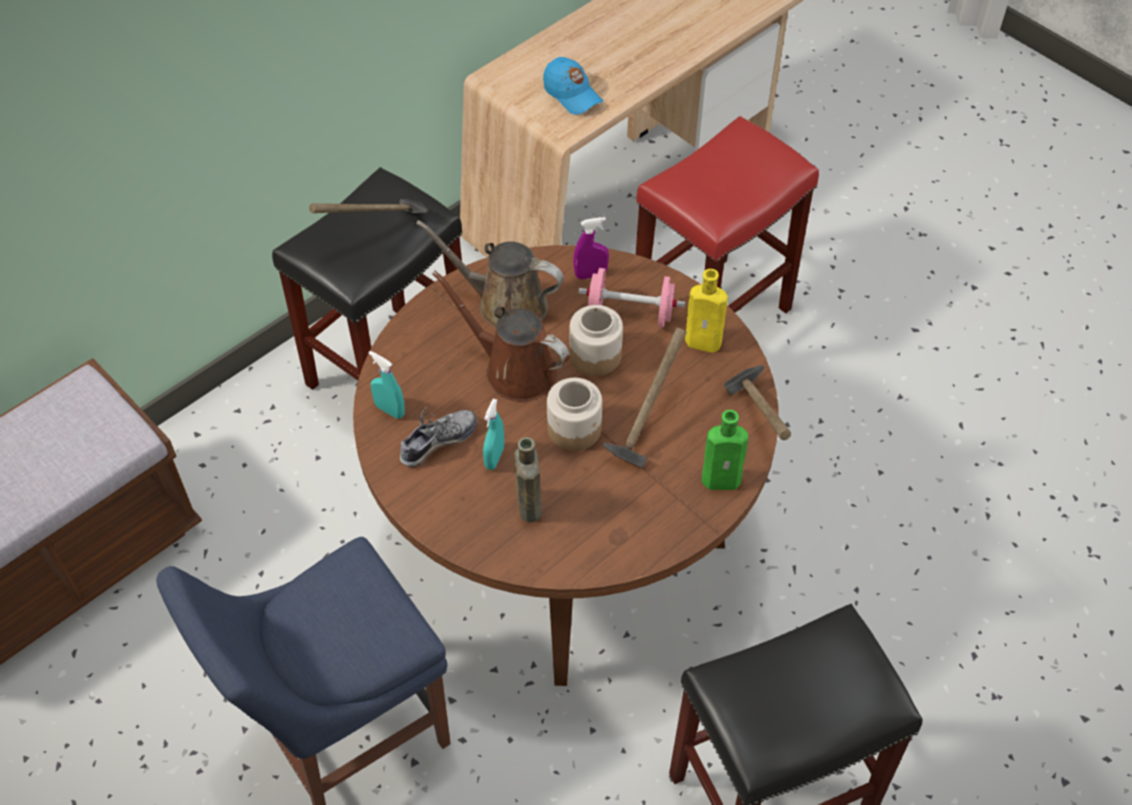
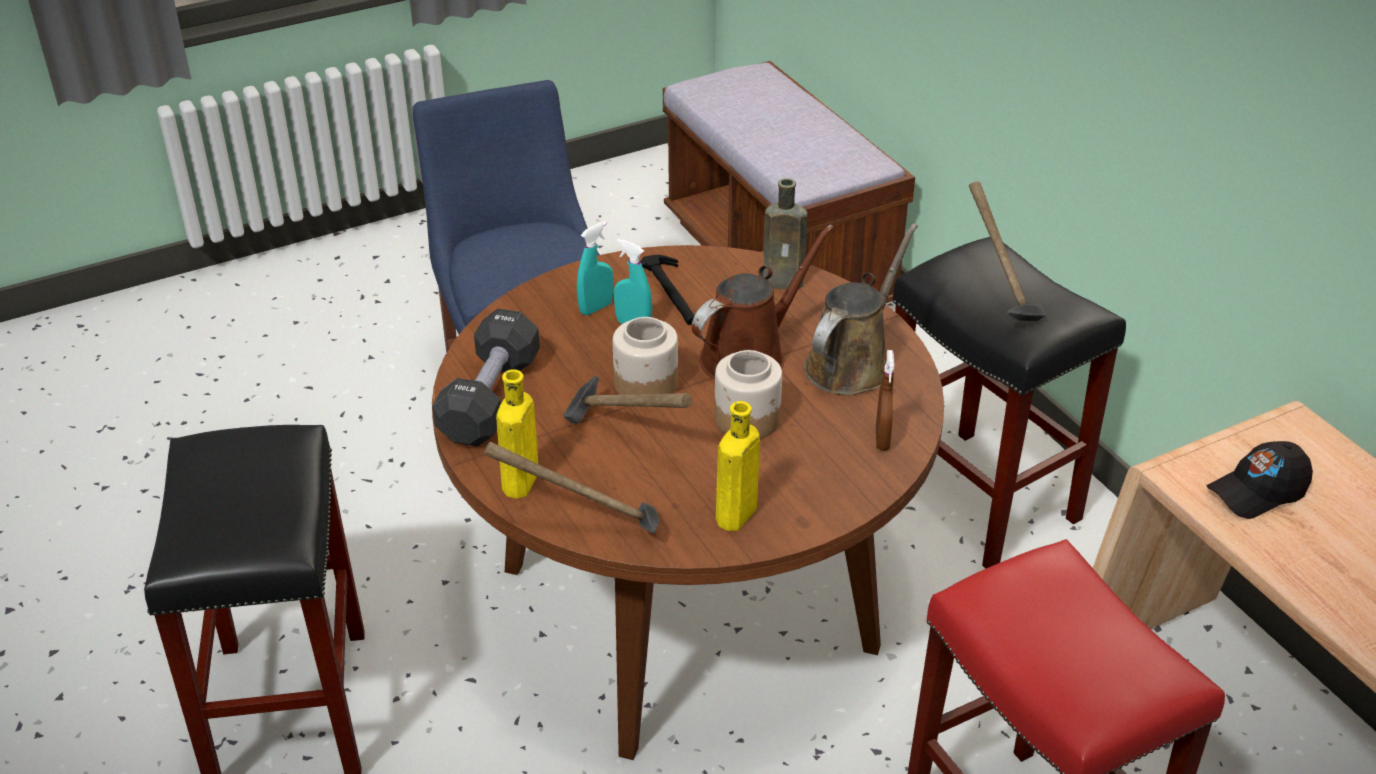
camera: 105 degrees right, 15 degrees down
turquoise spray bottle [368,351,405,419] -> turquoise spray bottle moved to [577,221,613,315]
shoe [399,407,477,467] -> hammer [639,255,695,325]
brown bottle [514,437,542,522] -> brown bottle moved to [763,178,808,289]
blue cap [543,57,603,115] -> black cap [1206,441,1313,519]
purple spray bottle [573,217,609,279] -> brown spray bottle [876,350,894,451]
pink dumbbell [578,268,685,327] -> none
green bottle [702,410,748,490] -> yellow bottle [496,369,538,499]
none -> black dumbbell [432,309,540,447]

